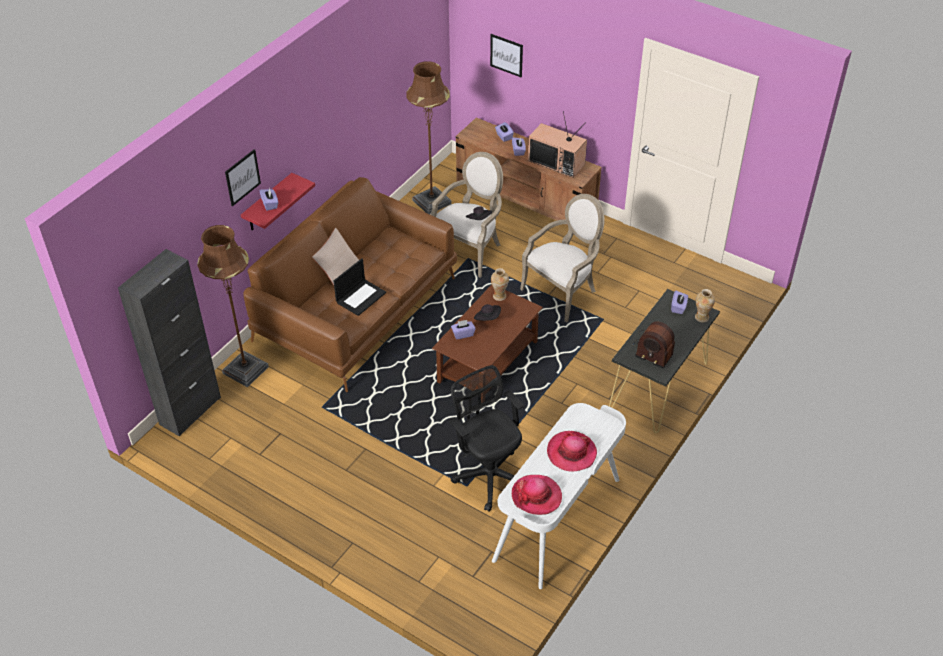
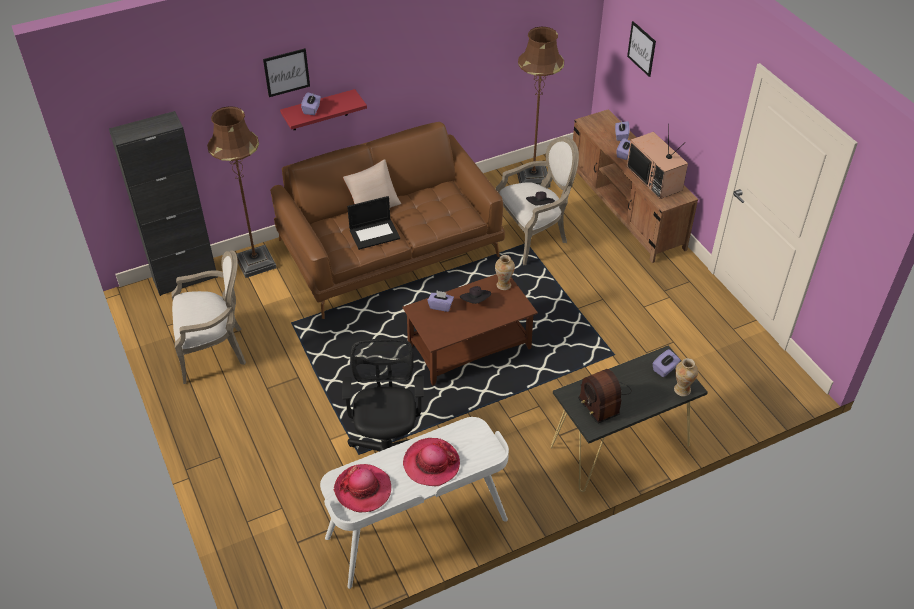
camera: 30 degrees right, 0 degrees up
armchair [520,194,605,323] -> armchair moved to [172,251,246,384]

